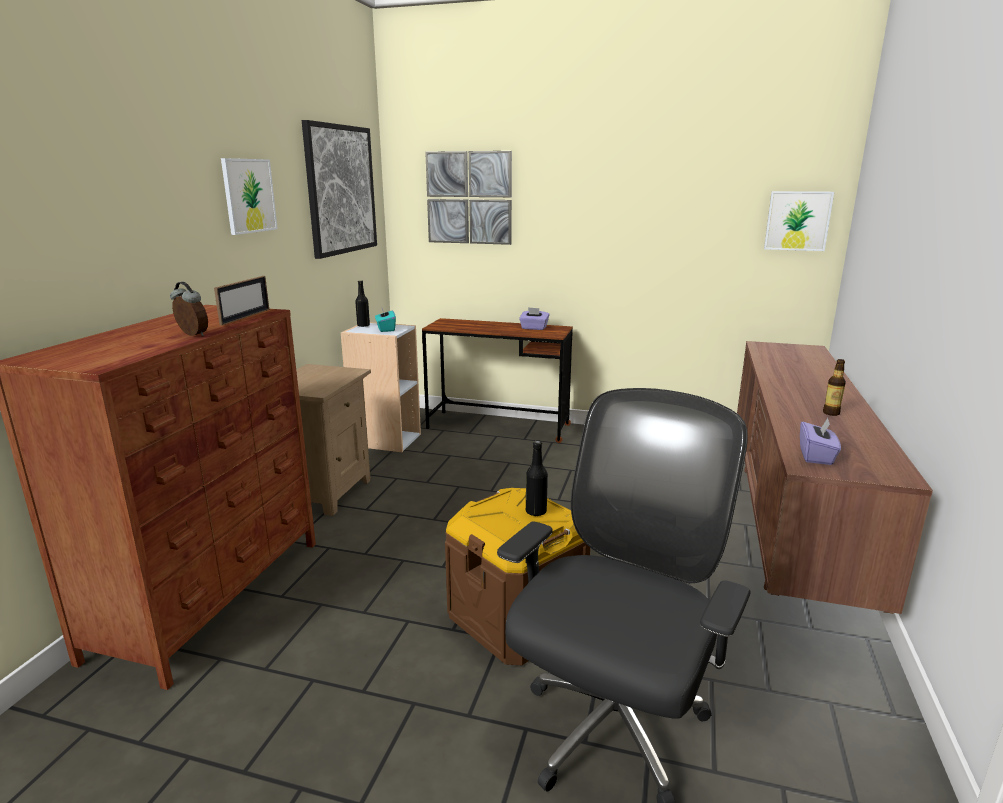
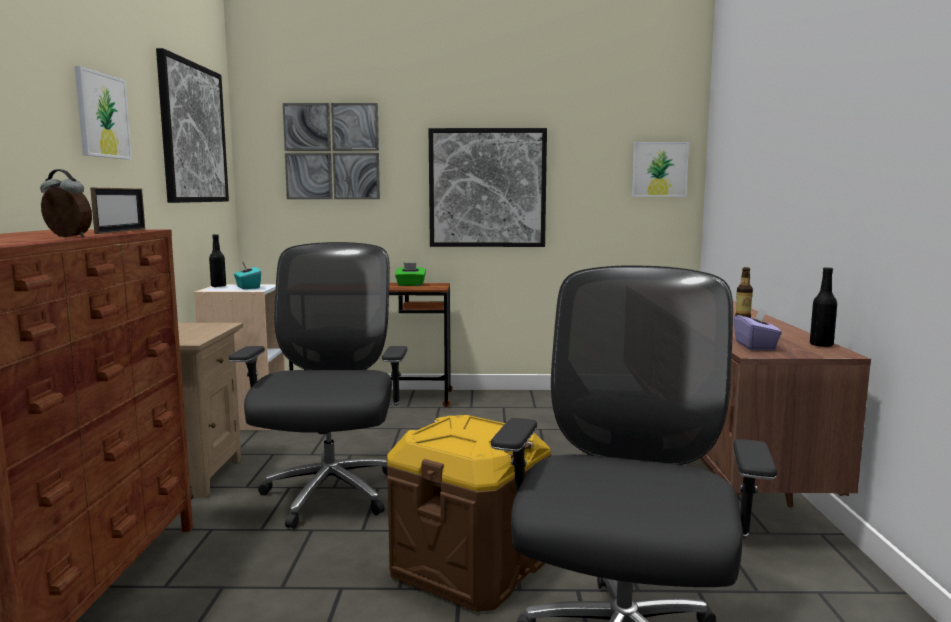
camera: 15 degrees left, 10 degrees down
purple tissue box [519,307,549,330] -> green tissue box [395,263,426,286]
black bottle [526,441,548,516] -> black bottle moved to [810,267,837,347]
none -> office chair [229,242,407,529]
none -> picture [429,128,547,247]

